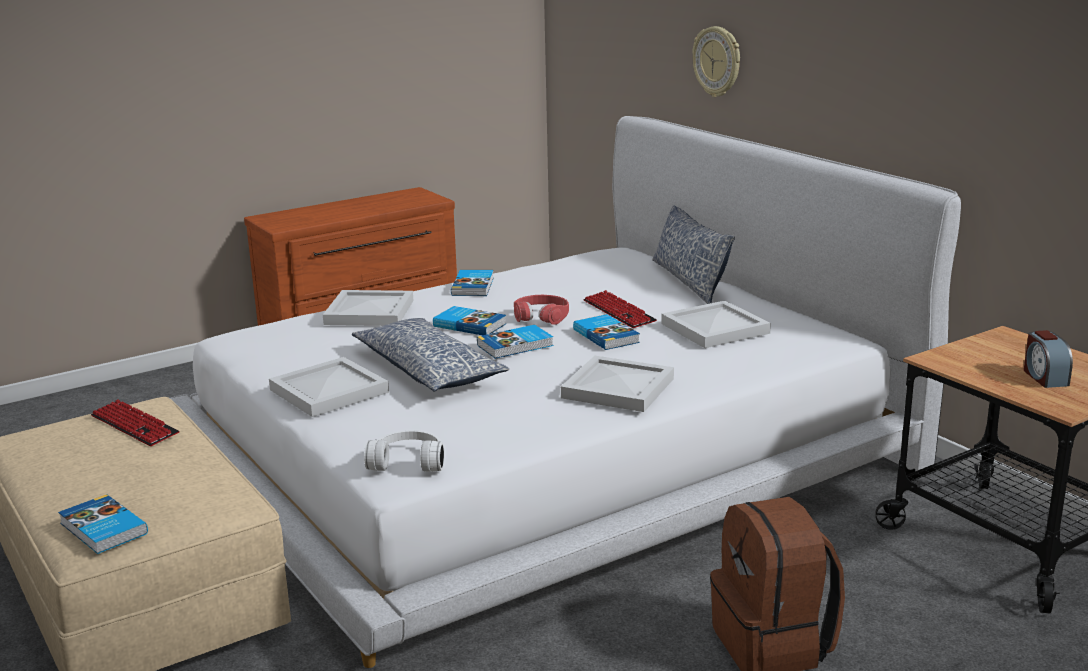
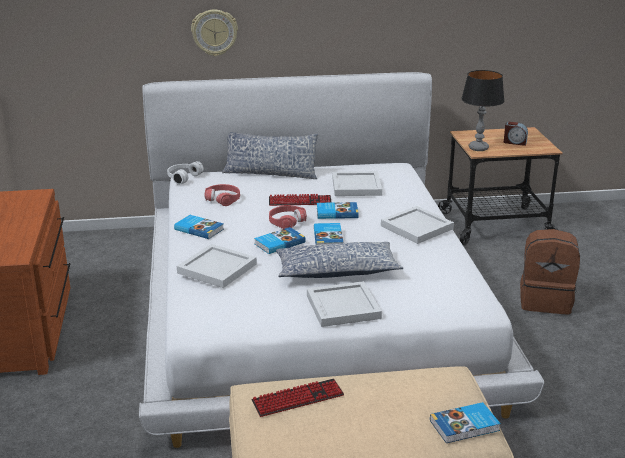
camera: 65 degrees left, 5 degrees up
white headphones [364,430,444,472] -> white headphones moved to [167,161,204,185]
none -> red headphones [204,184,240,206]
none -> table lamp [461,70,504,151]

